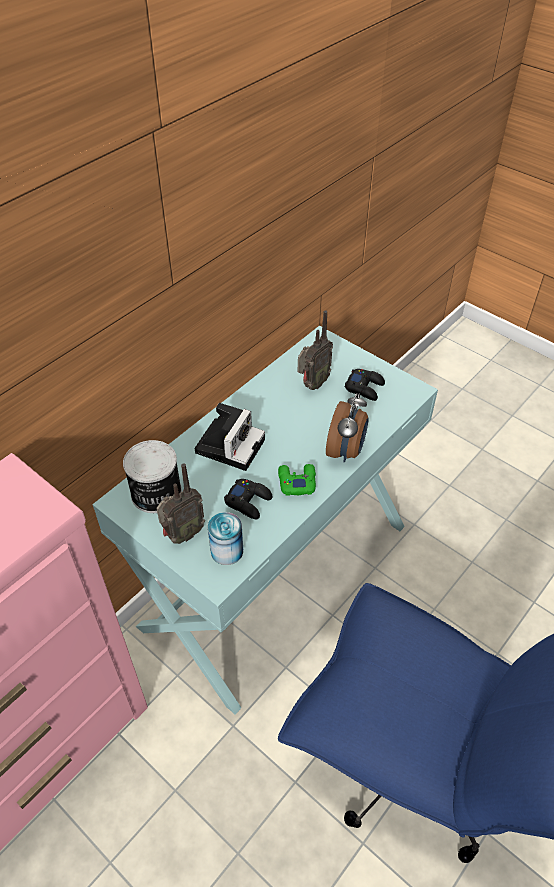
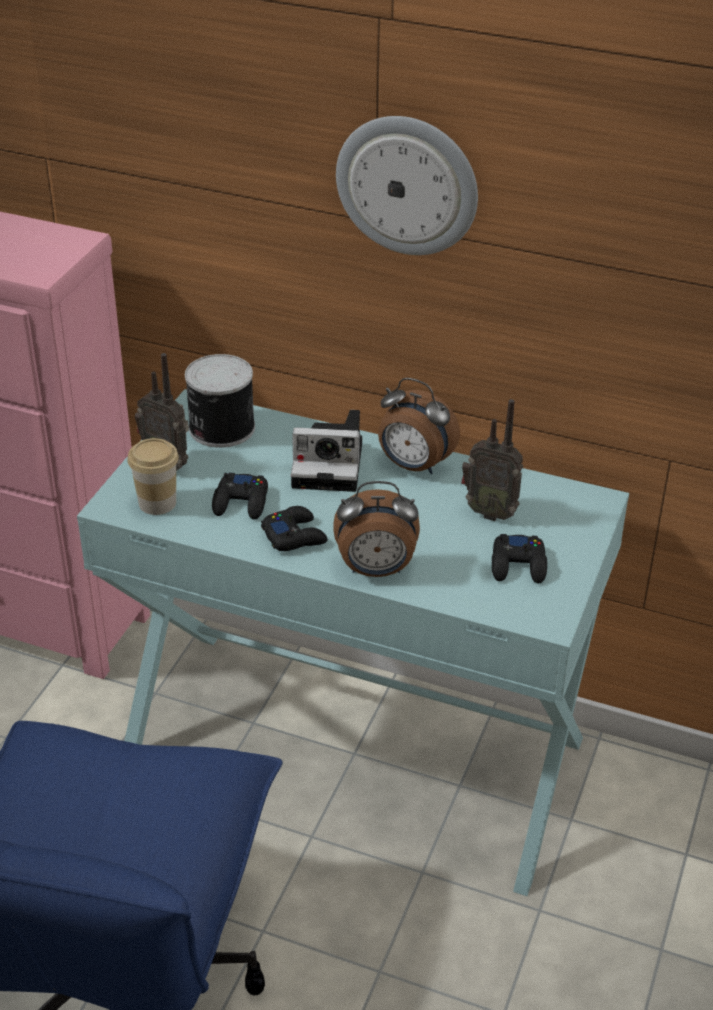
camera: 70 degrees right, 10 degrees down
can [208,512,243,565] -> cup [127,438,179,515]
green game controller [278,464,316,496] -> black game controller [261,506,328,551]
none -> wall clock [336,116,478,255]
none -> alarm clock [378,378,460,474]

